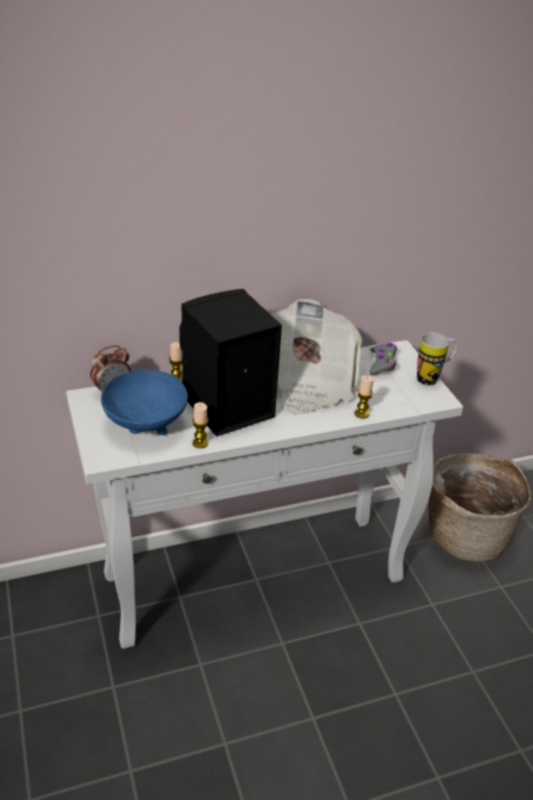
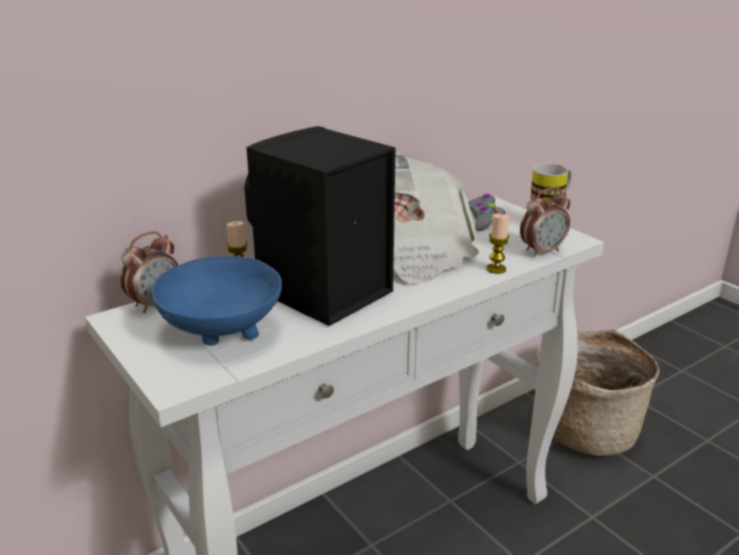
camera: 15 degrees left, 10 degrees down
candle [192,402,209,448] -> none
none -> alarm clock [520,187,570,257]

